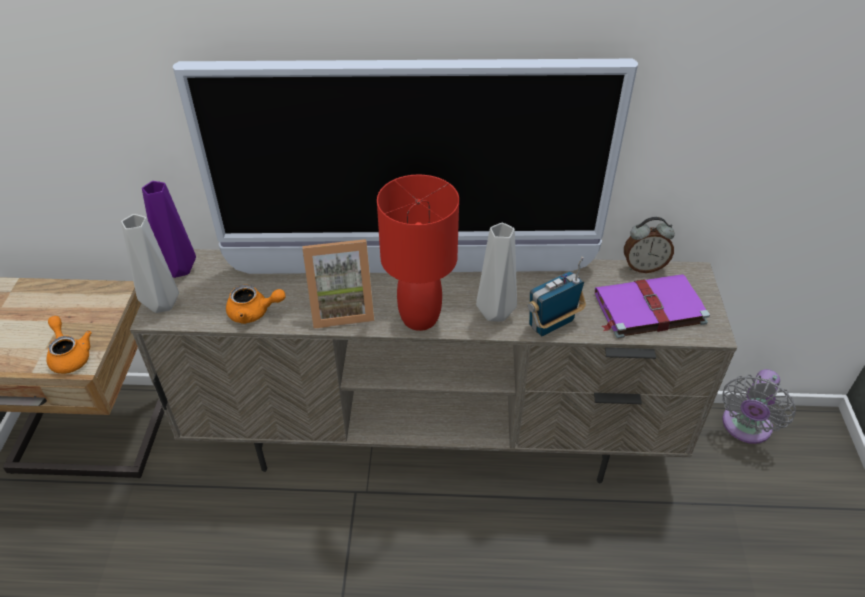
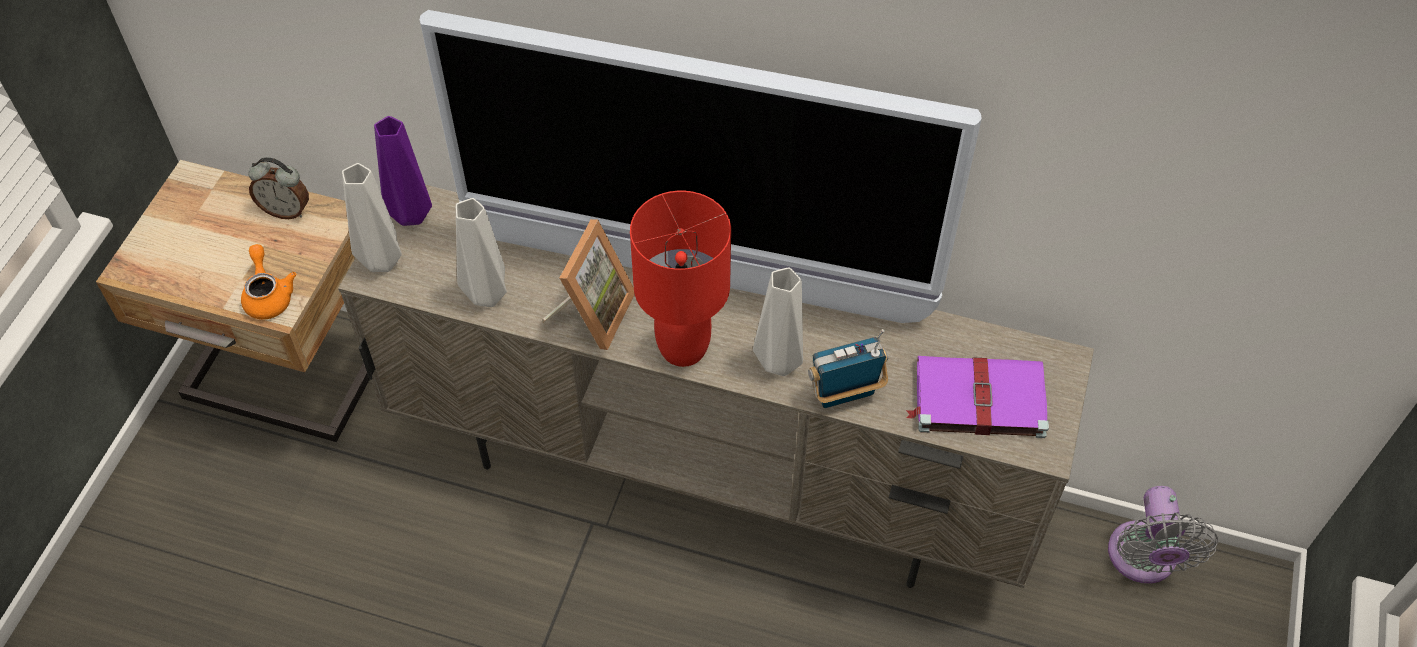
camera: 15 degrees right, 10 degrees up
orange teapot [226,285,286,324] -> grey vase [456,198,507,307]
picture frame [302,239,374,329] -> picture frame turned 75 degrees counterclockwise [542,219,635,350]
alarm clock [624,217,675,273] -> alarm clock moved to [248,157,309,219]
grey fan [722,369,796,444] -> grey fan turned 45 degrees counterclockwise [1108,486,1218,584]

